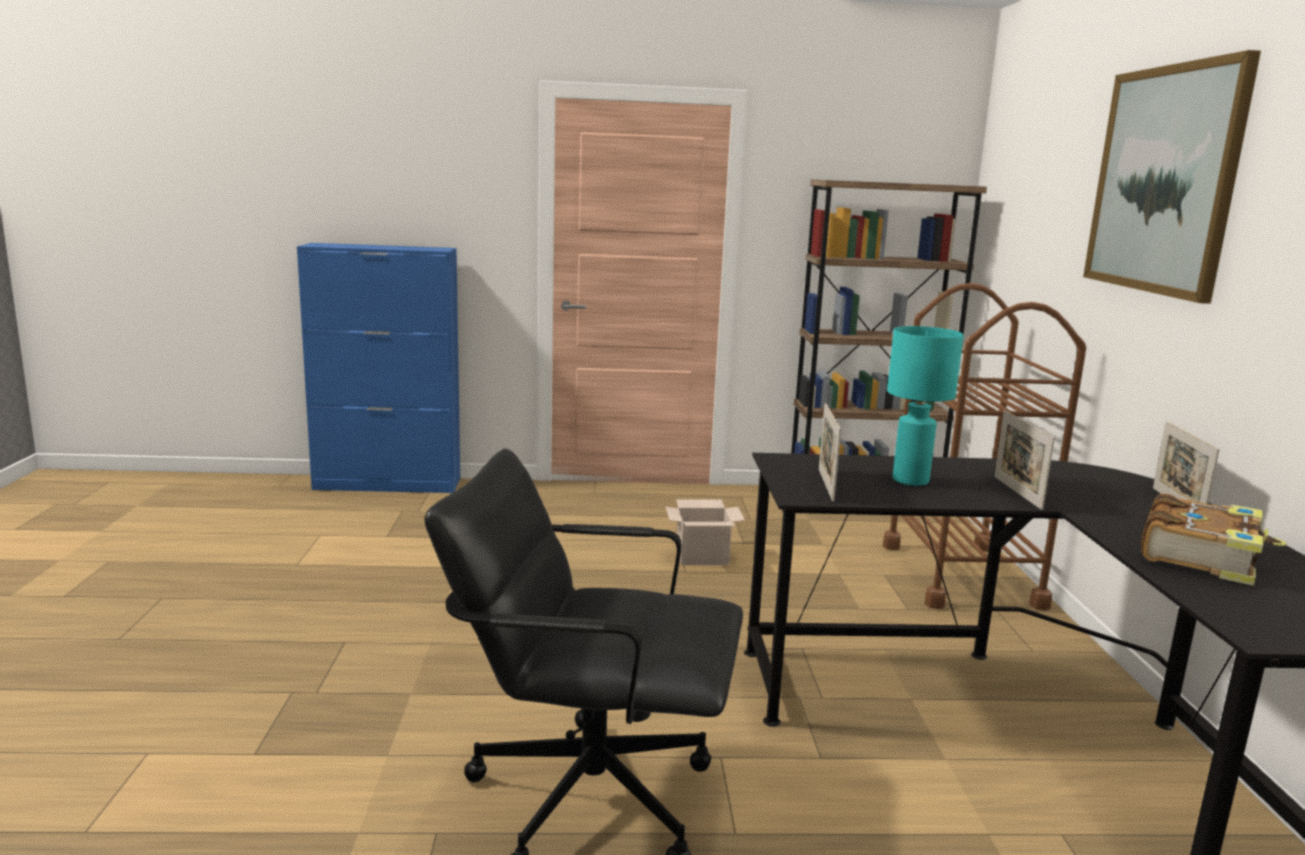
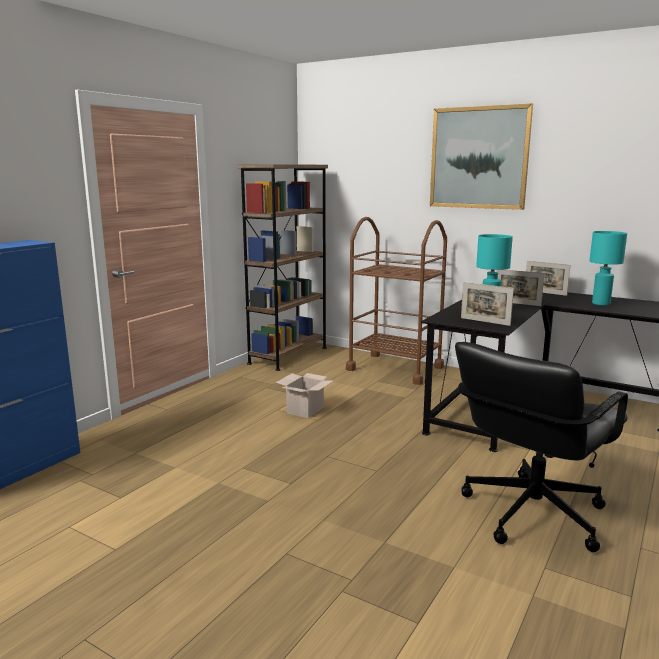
camera: 55 degrees left, 0 degrees up
book [1141,493,1287,586] -> turquoise table lamp [590,231,627,306]

